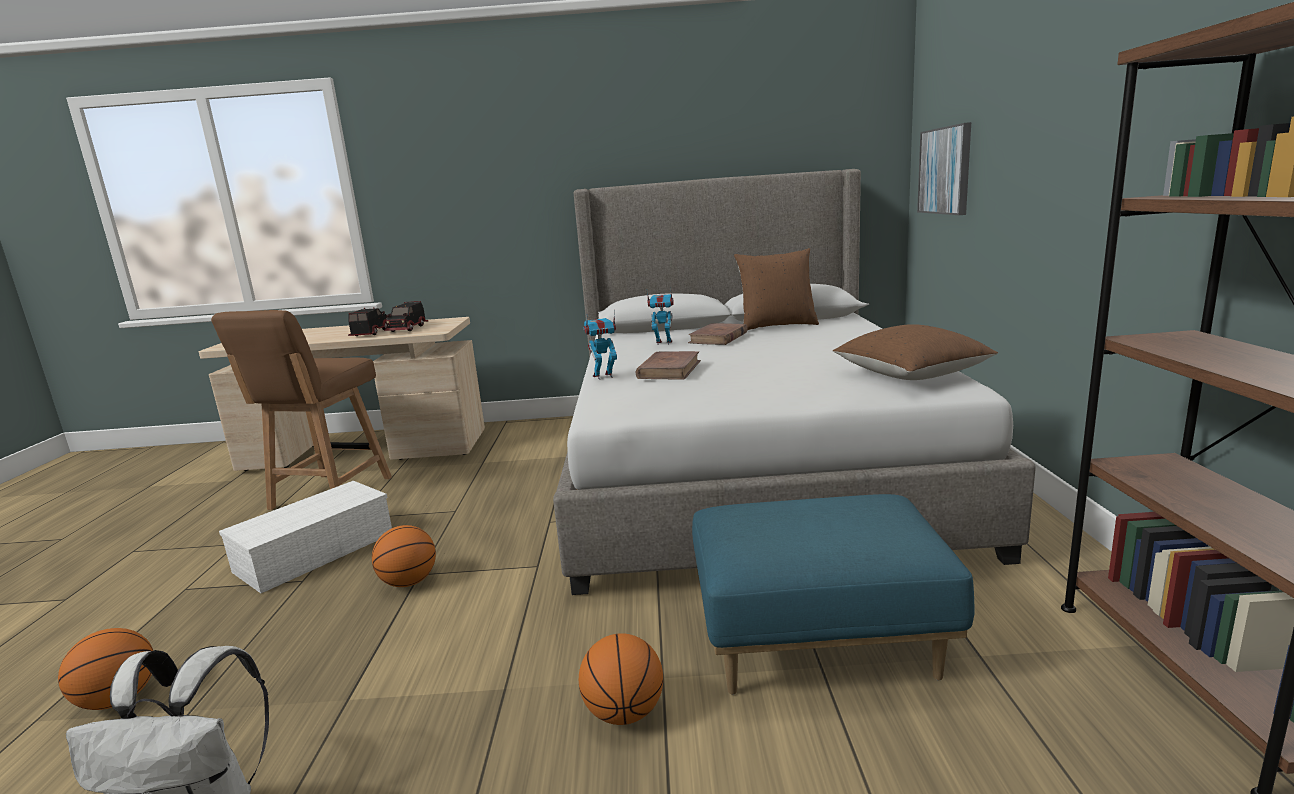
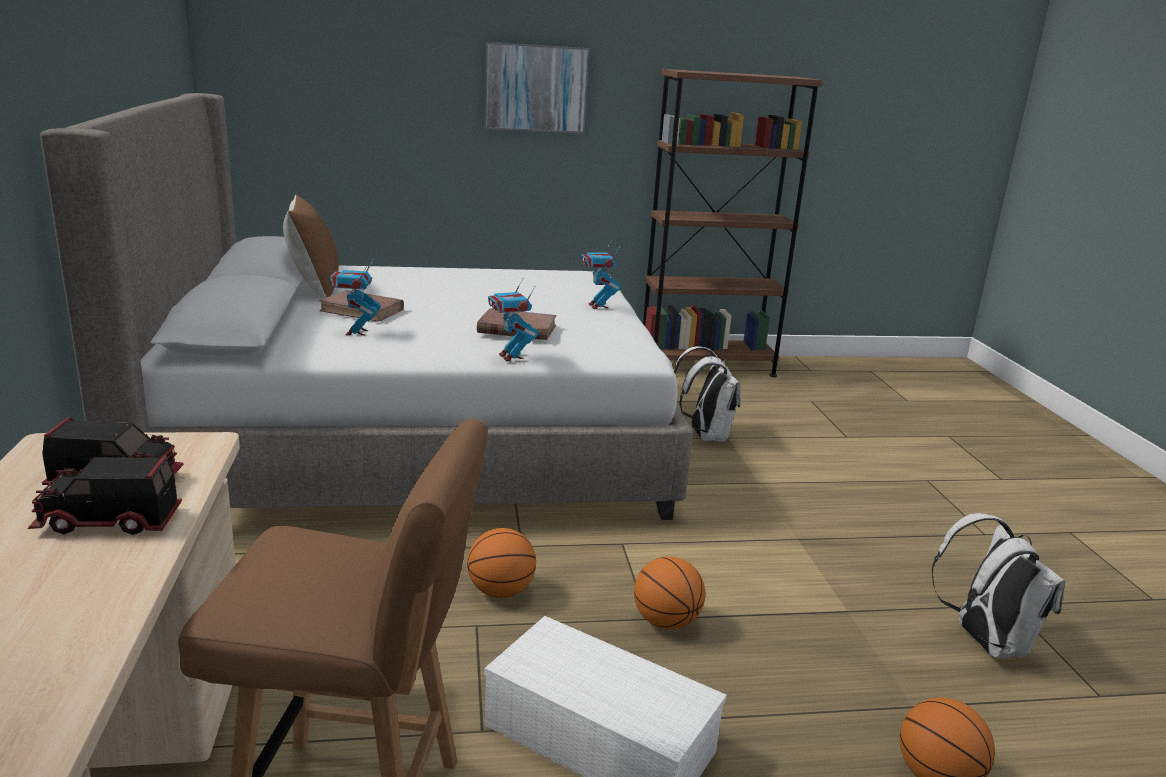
camera: 100 degrees left, 5 degrees up
basketball [579,633,663,725] -> basketball moved to [467,528,536,598]
blue ottoman [692,494,974,695] -> white backpack [674,346,741,442]
brown pillow [833,324,998,380] -> none
picture [917,122,971,215] -> picture moved to [485,42,589,134]
none -> toy robot [581,241,621,309]

